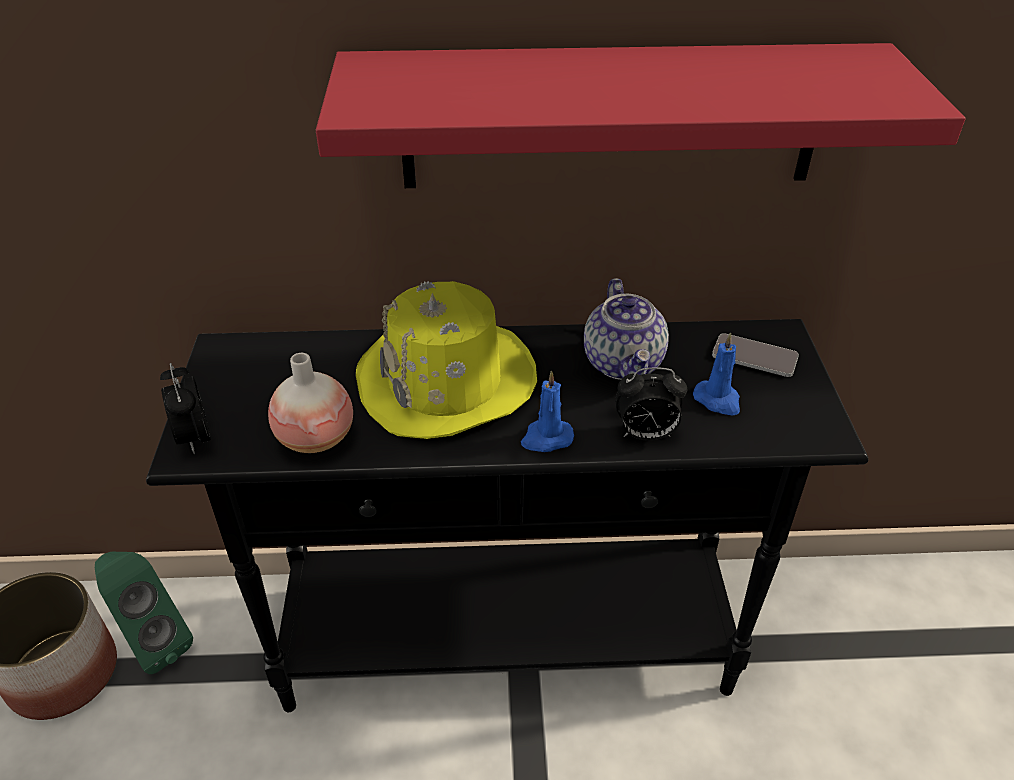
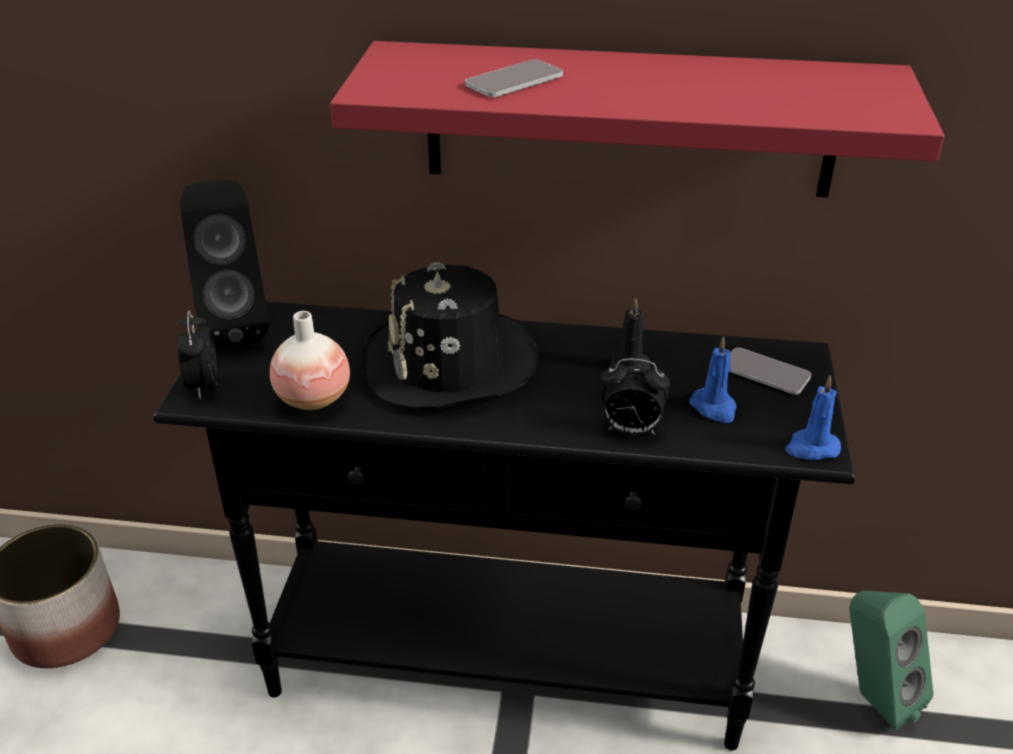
camera: 10 degrees right, 5 degrees down
green speaker [95,552,193,674] -> green speaker moved to [850,591,933,731]
yellow hat [356,281,537,439] -> black hat [363,262,539,409]
blue candle [521,370,574,452] -> blue candle moved to [785,375,841,460]
teapot [584,278,669,380] -> black candle [610,298,651,370]
none -> black speaker [180,180,269,348]
none -> phone [465,59,563,97]

